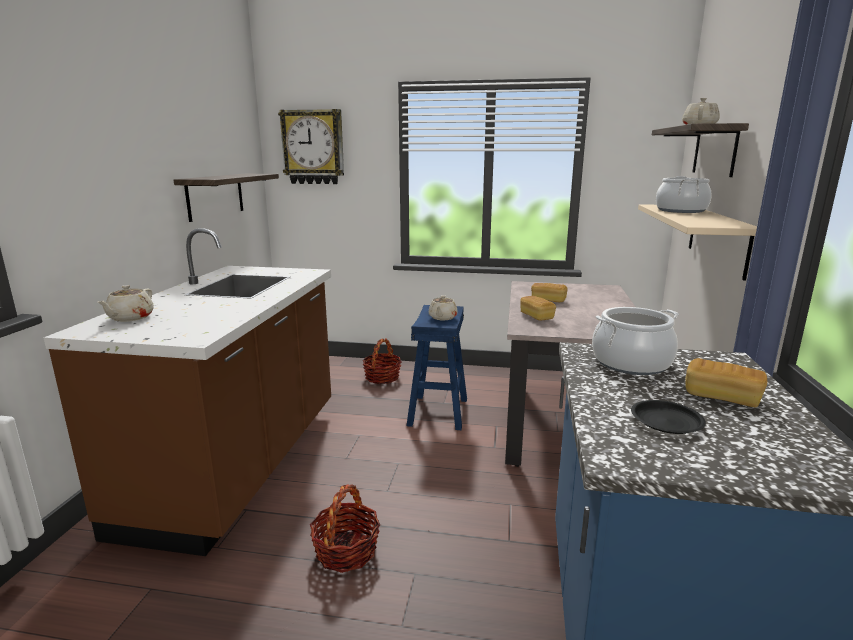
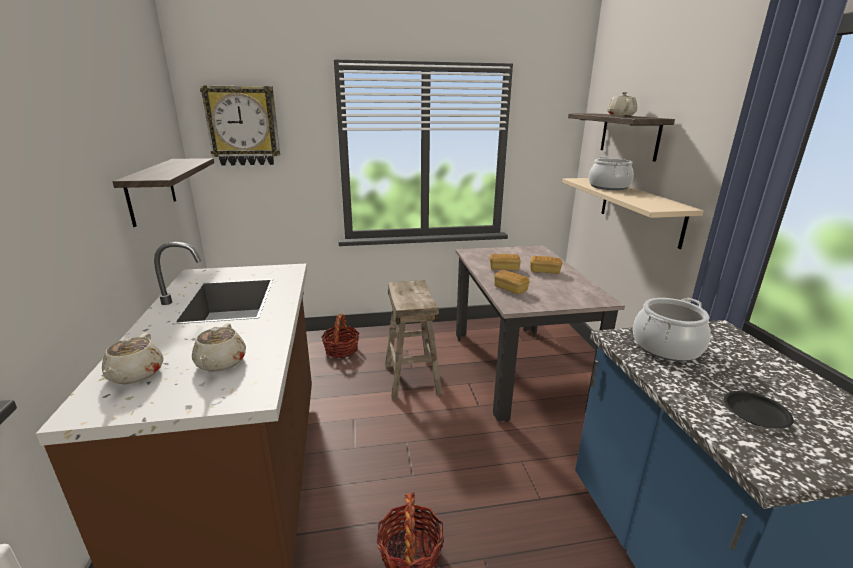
camera: 20 degrees left, 5 degrees up
blue stool [406,305,467,430] -> beige stool [385,280,442,400]
beige teapot [429,295,458,320] -> beige teapot moved to [192,323,246,372]
bread [685,358,767,407] -> bread moved to [530,256,562,274]

